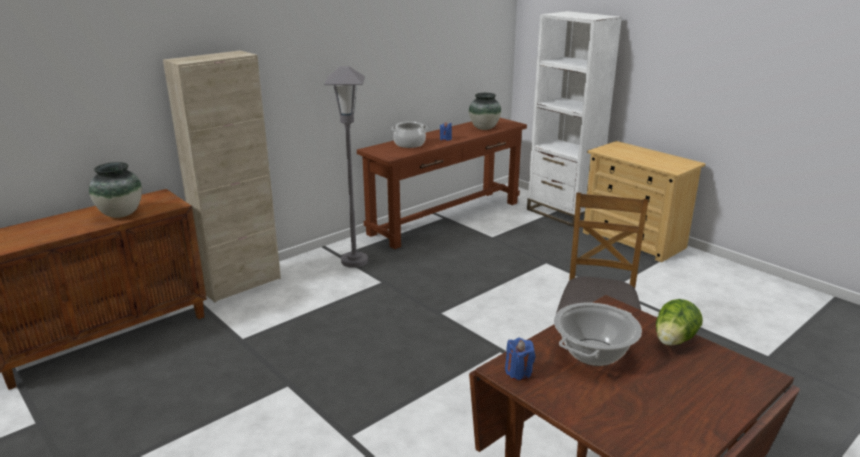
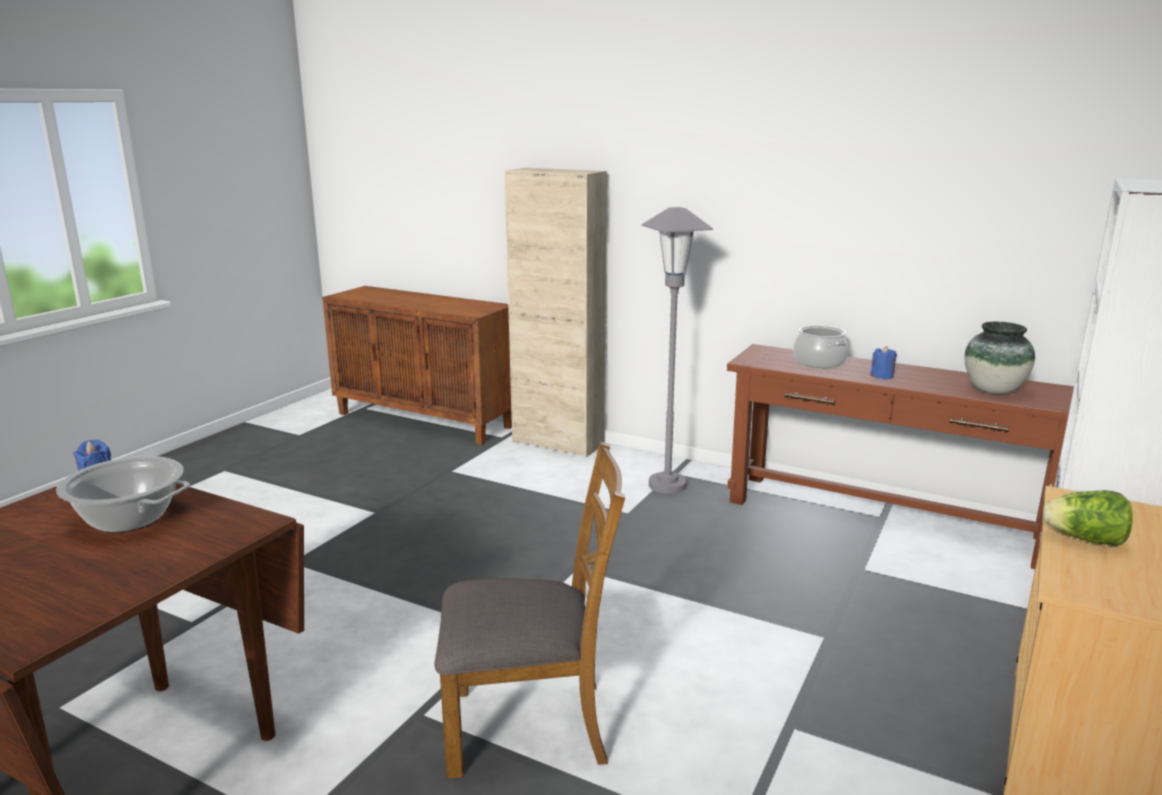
camera: 70 degrees right, 5 degrees down
vase [89,162,142,218] -> none
lettuce [656,299,703,346] -> lettuce moved to [1043,490,1133,546]

